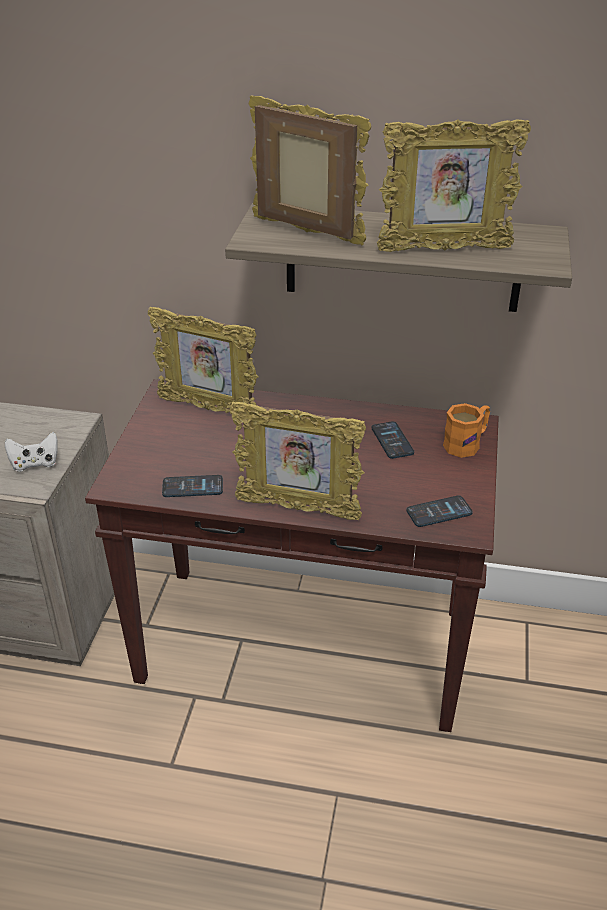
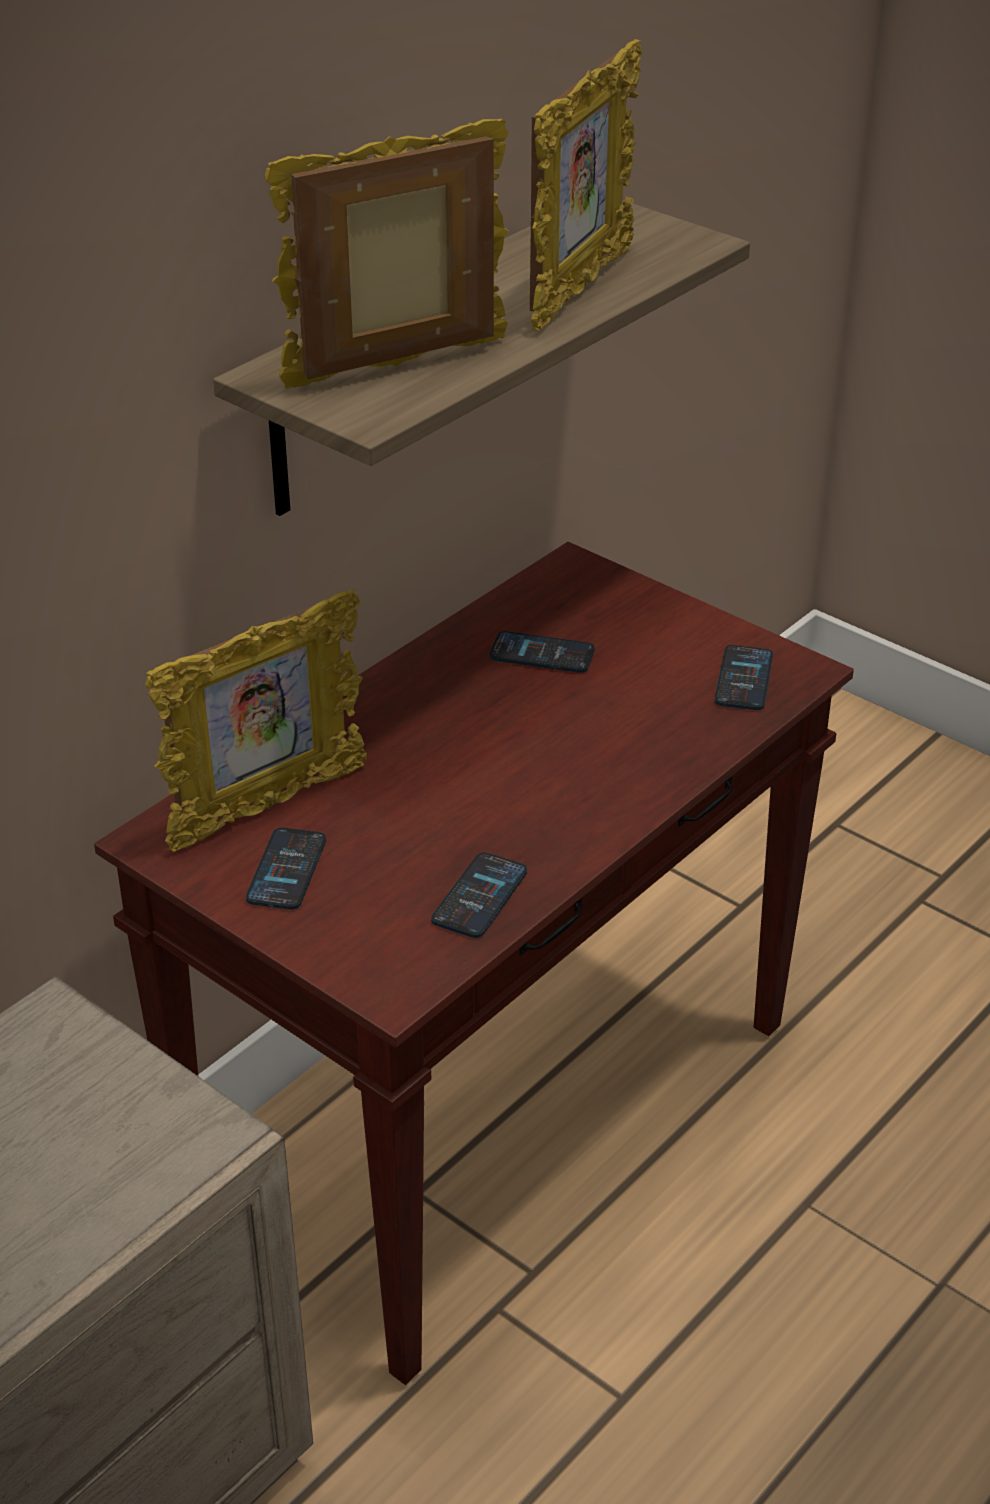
camera: 60 degrees left, 0 degrees up
white game controller [5,432,58,472] -> none
picture frame [230,401,366,520] -> none
orange mug [443,403,490,458] -> none
none -> phone [246,827,326,910]

